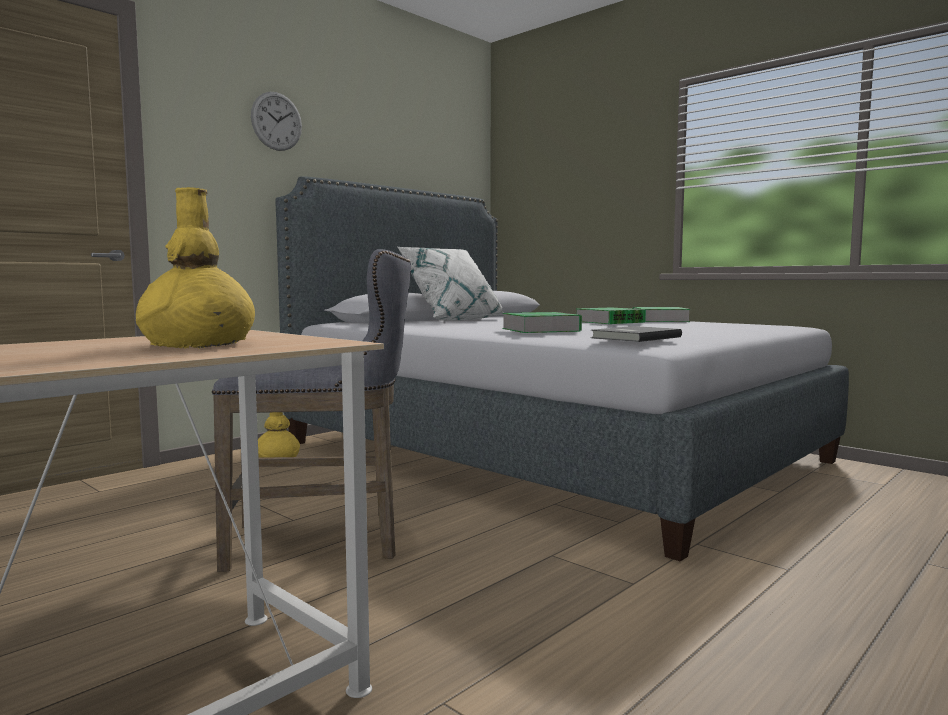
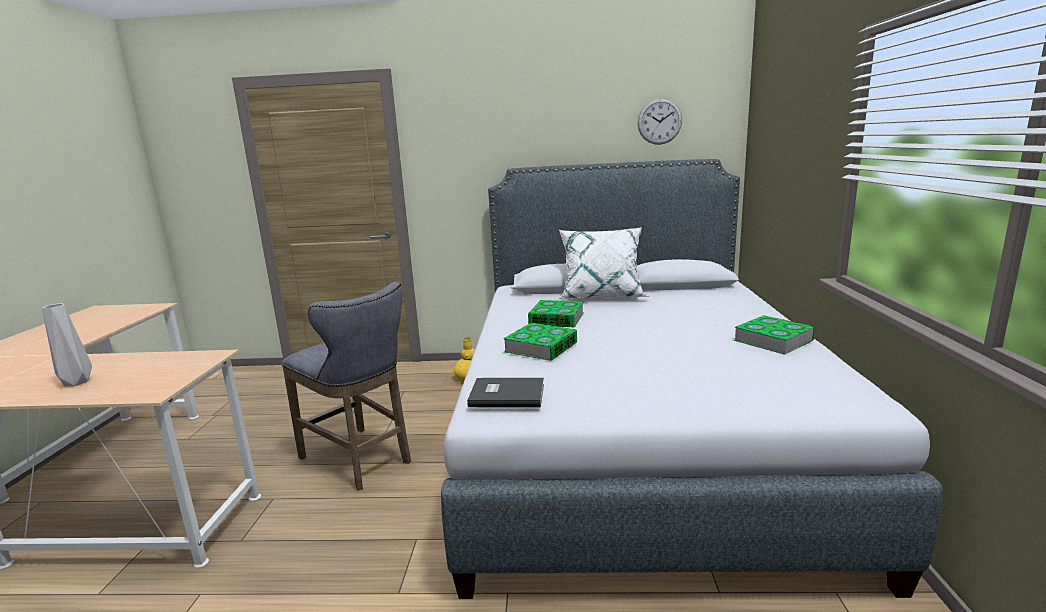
camera: 50 degrees right, 10 degrees up
yellow vase [136,187,255,348] -> none
wall clock [251,92,302,151] -> wall clock moved to [638,98,682,145]
book [577,308,646,324] -> book moved to [528,300,583,327]
none -> grey vase [42,303,92,386]

